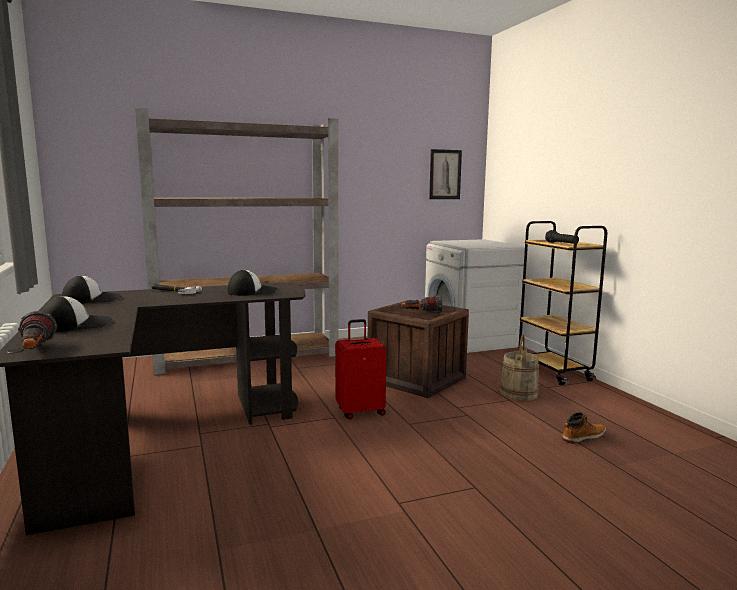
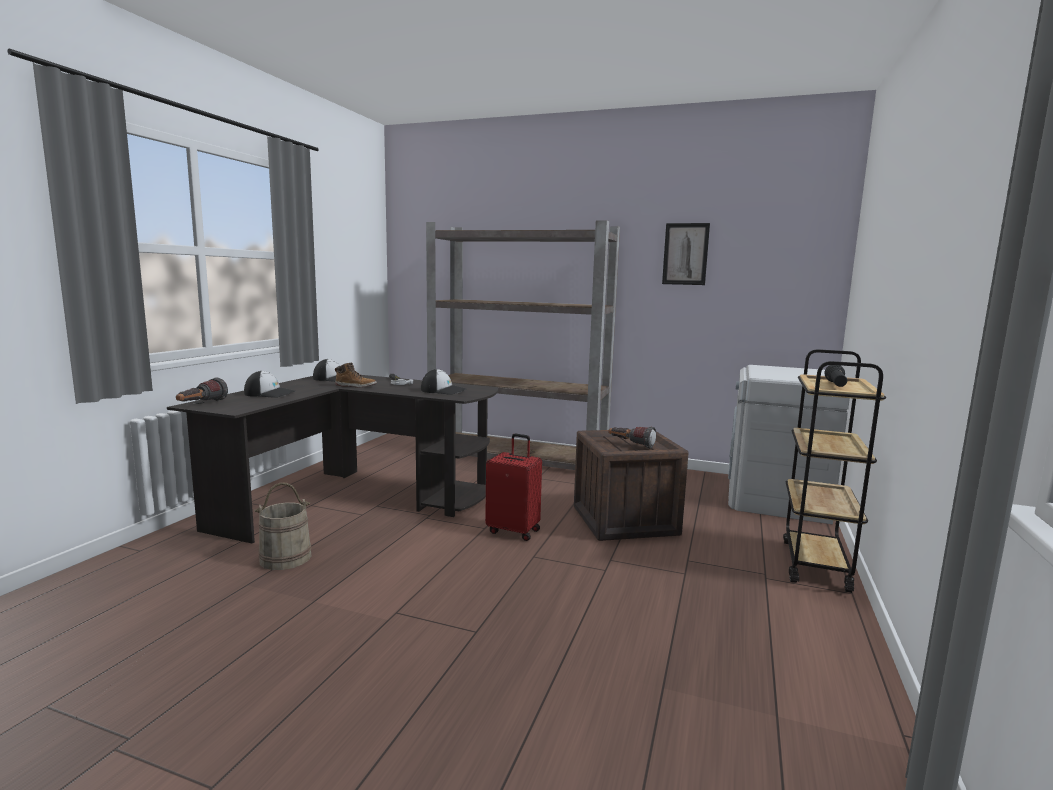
camera: 40 degrees right, 0 degrees up
picture [429,149,462,199] -> picture moved to [662,223,710,285]
beige bucket [500,335,539,401] -> beige bucket moved to [254,482,312,570]
boot [562,412,606,443] -> boot moved to [335,363,377,388]

